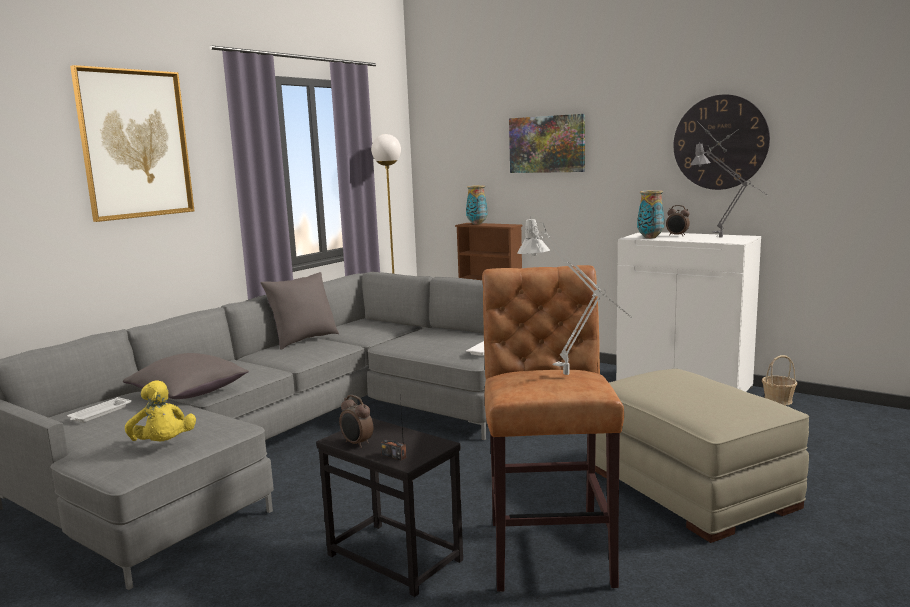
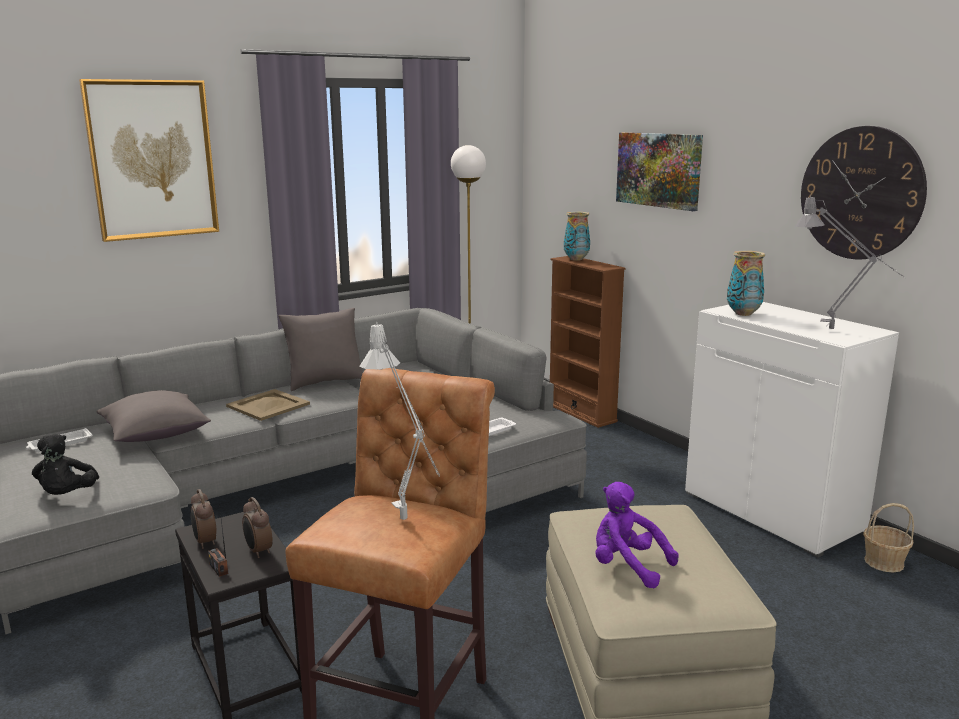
camera: 20 degrees right, 5 degrees up
yellow plush toy [125,380,196,442] -> black plush toy [32,434,99,495]
alarm clock [666,205,690,236] -> alarm clock moved to [242,497,273,558]
none -> beige tray [226,389,310,421]
none -> purple plush toy [595,482,679,588]

